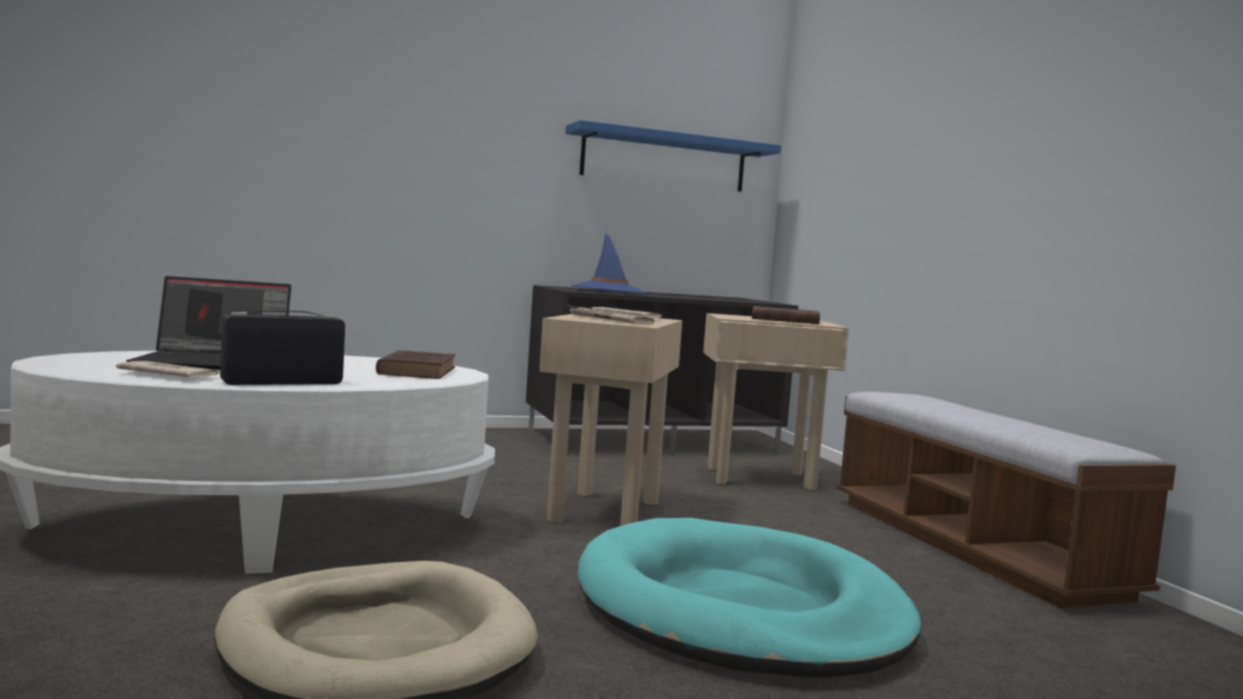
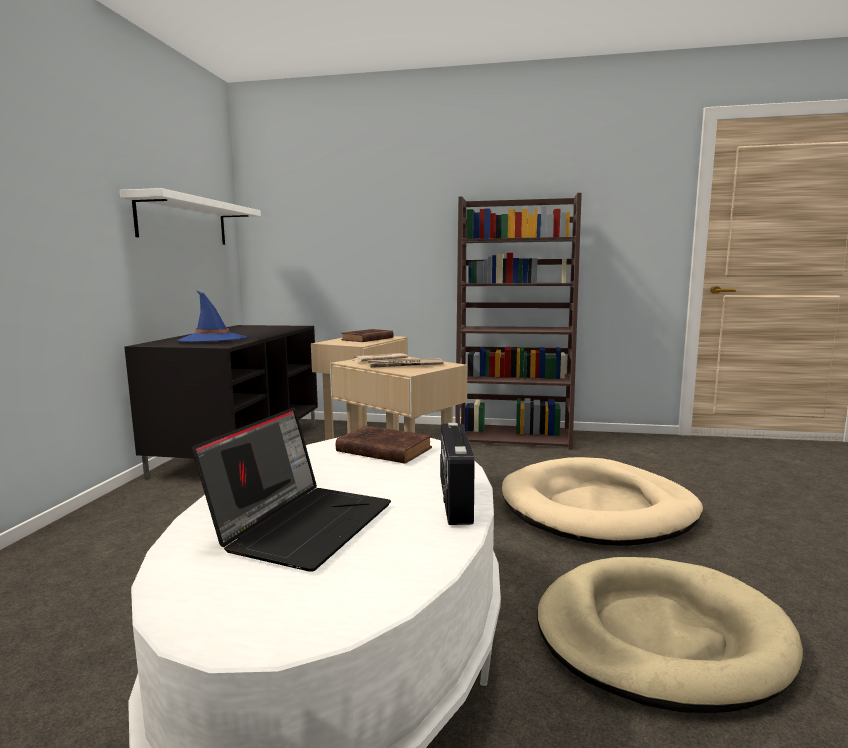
camera: 60 degrees left, 5 degrees up
newspaper [116,361,220,377] -> none
blue shelf [565,120,781,192] -> white shelf [120,188,261,245]
turquoise dog bed [578,518,921,677] -> beige dog bed [502,457,703,546]
bench [837,392,1176,608] -> brown bookcase [455,193,582,450]

